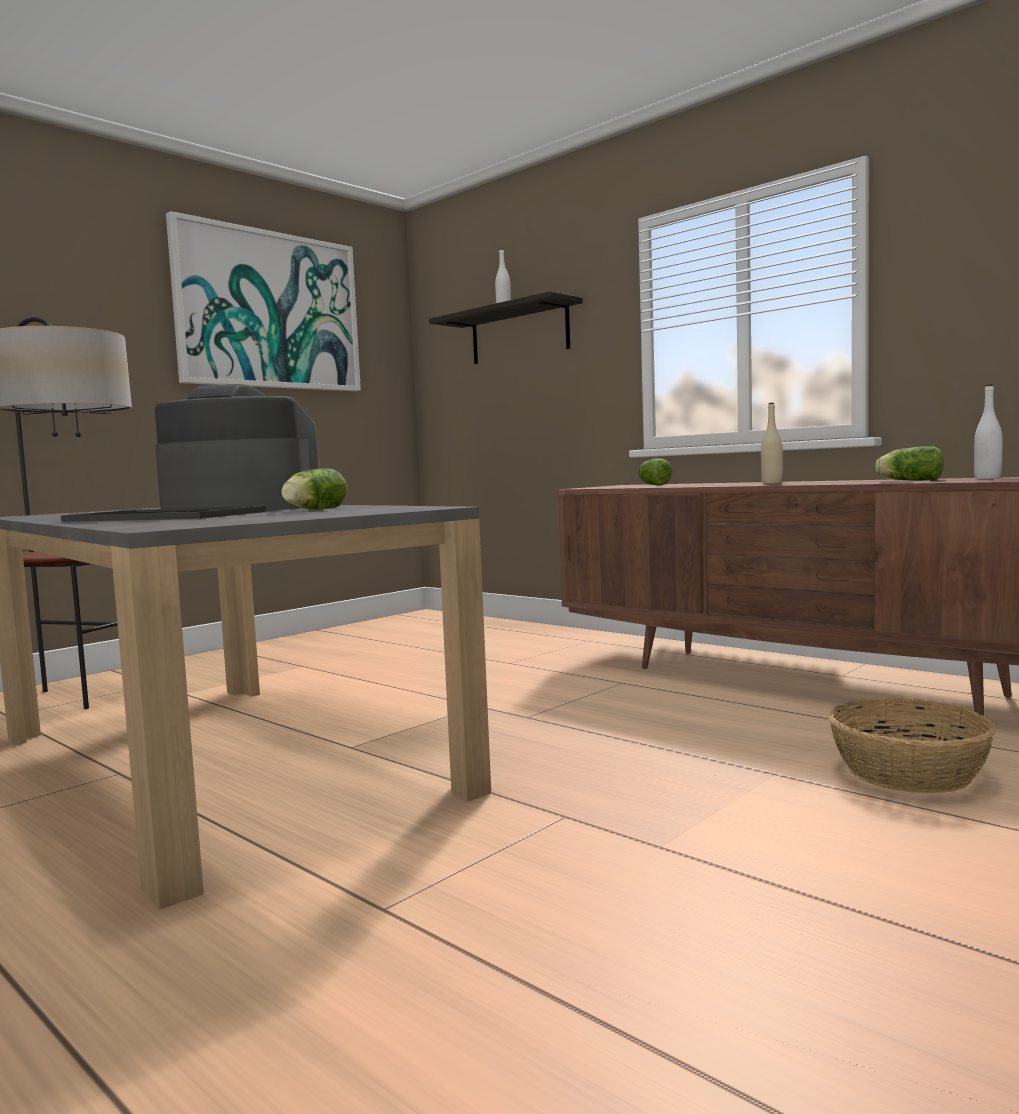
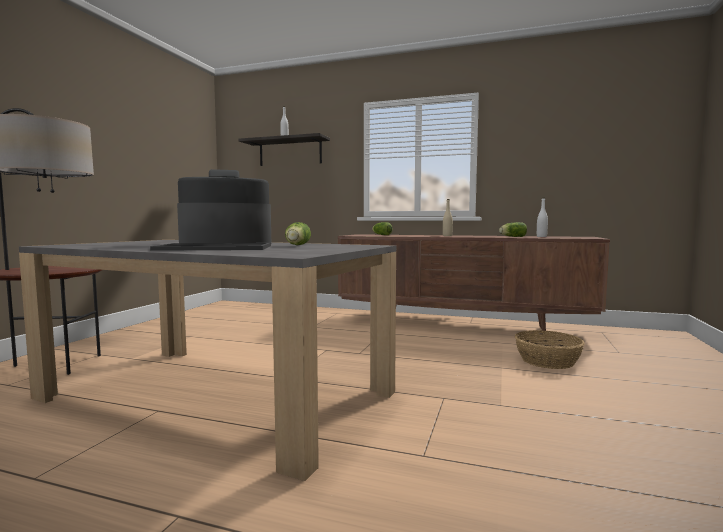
camera: 25 degrees left, 0 degrees up
picture [166,211,361,391] -> none

